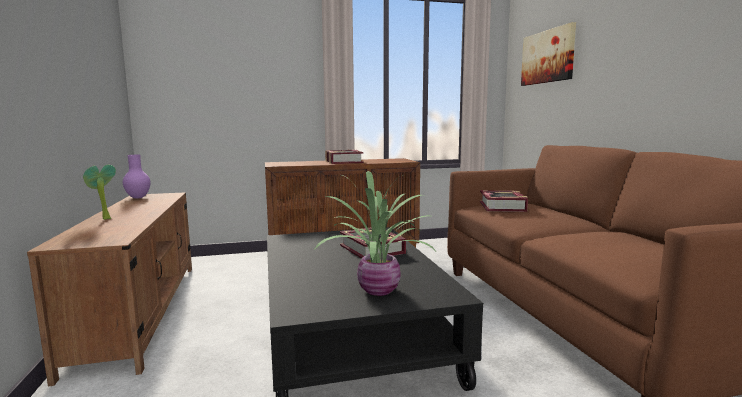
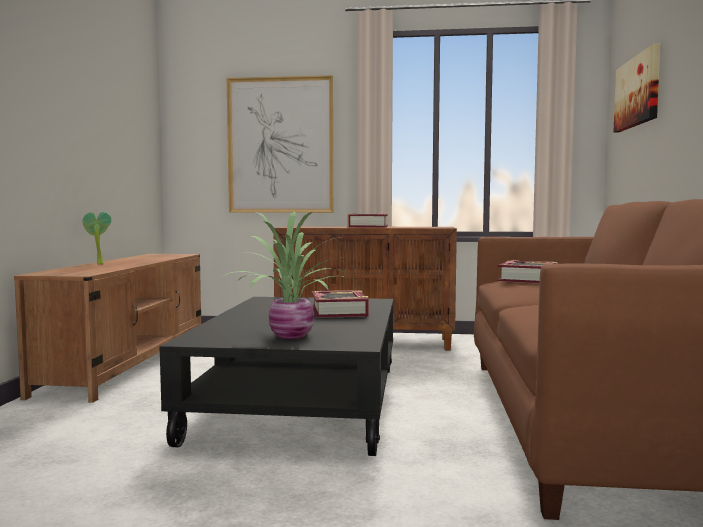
camera: 20 degrees right, 5 degrees down
purple vase [123,155,150,199] -> none
none -> picture [227,75,333,213]

